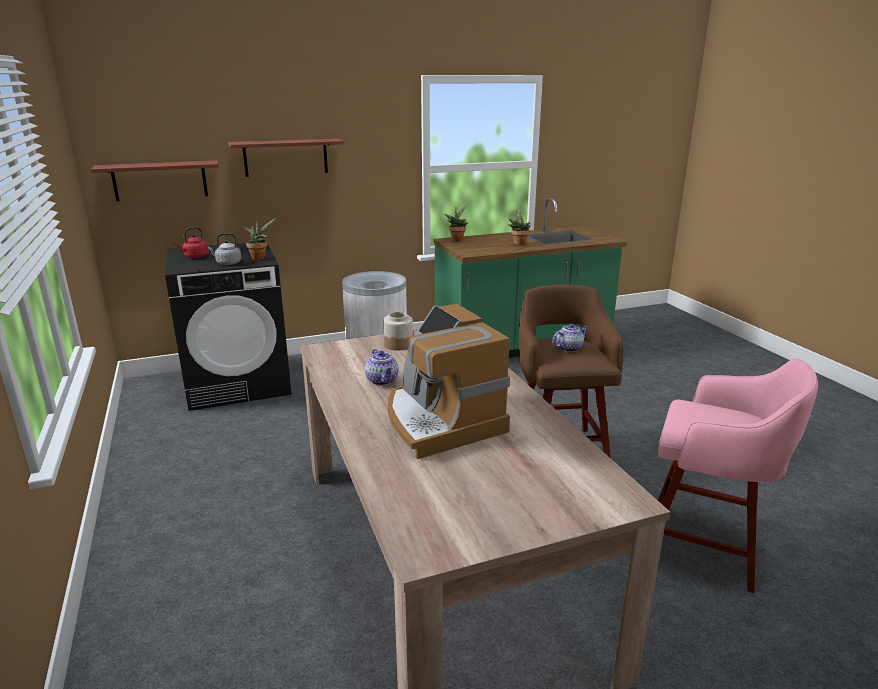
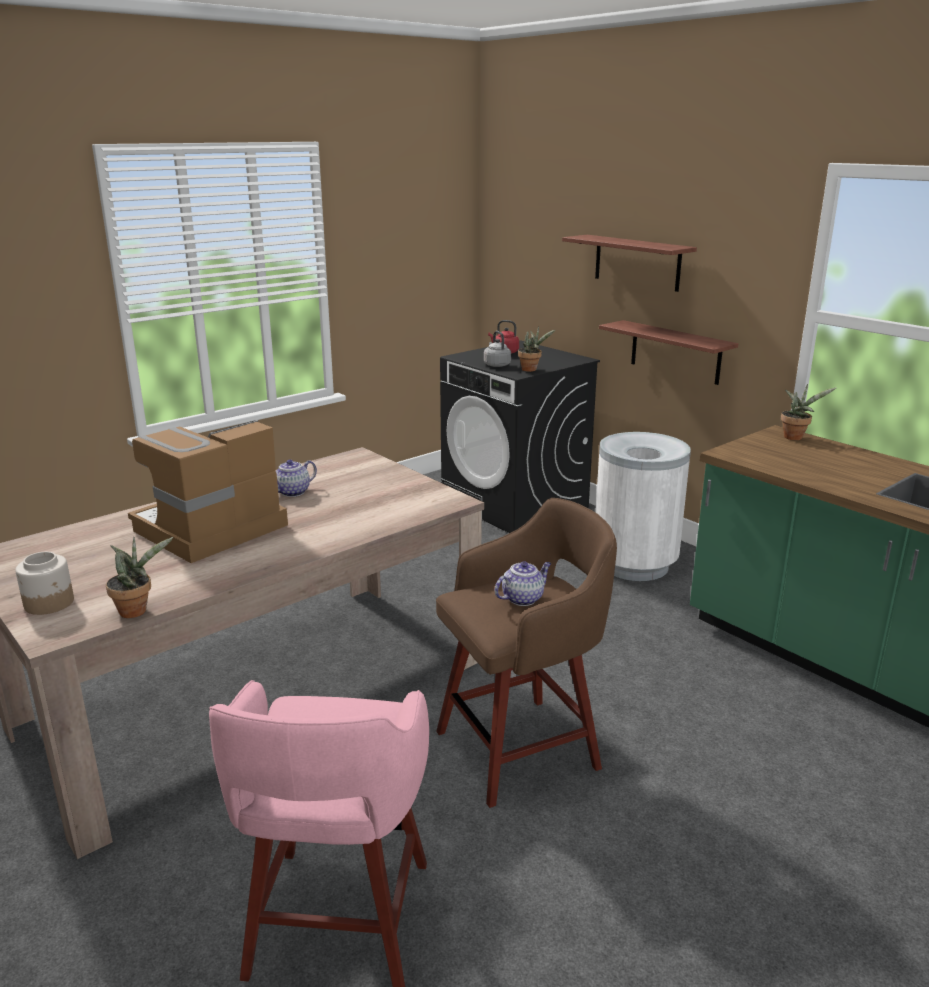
camera: 70 degrees right, 0 degrees up
shelf [90,160,219,201] -> shelf moved to [599,320,738,385]
jar [383,312,413,350] -> jar moved to [15,552,74,615]
potted plant [508,208,531,245] -> potted plant moved to [106,537,173,618]
teapot [552,323,588,352] -> teapot turned 75 degrees counterclockwise [495,561,551,606]

